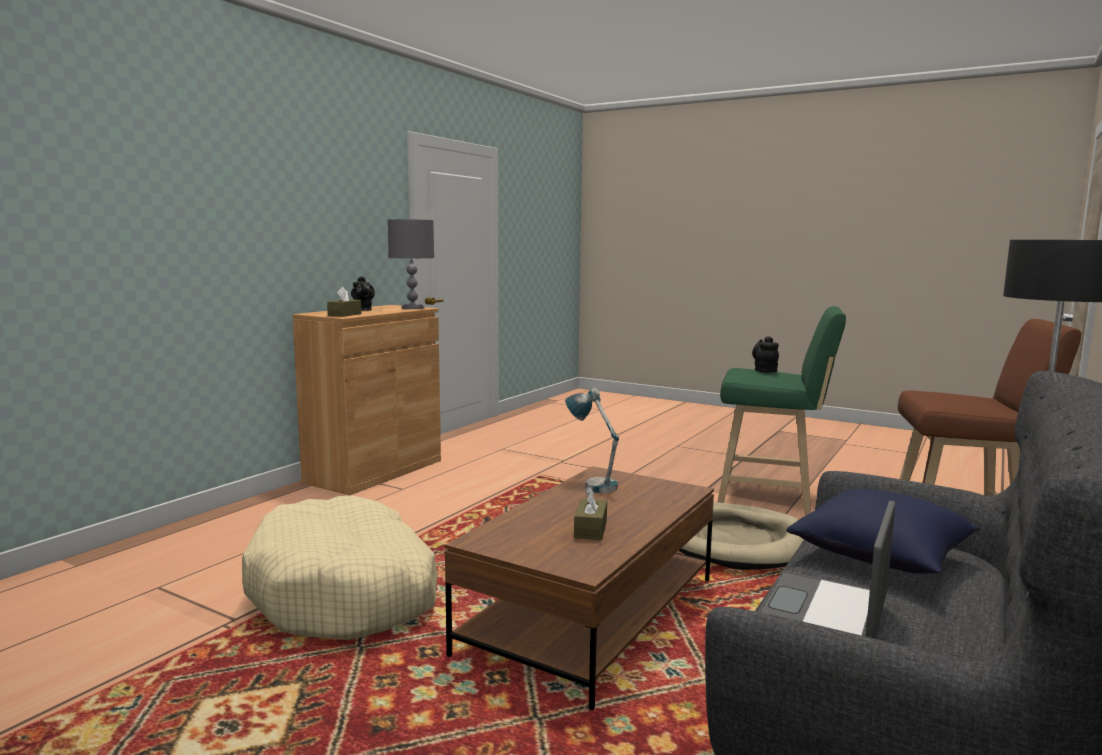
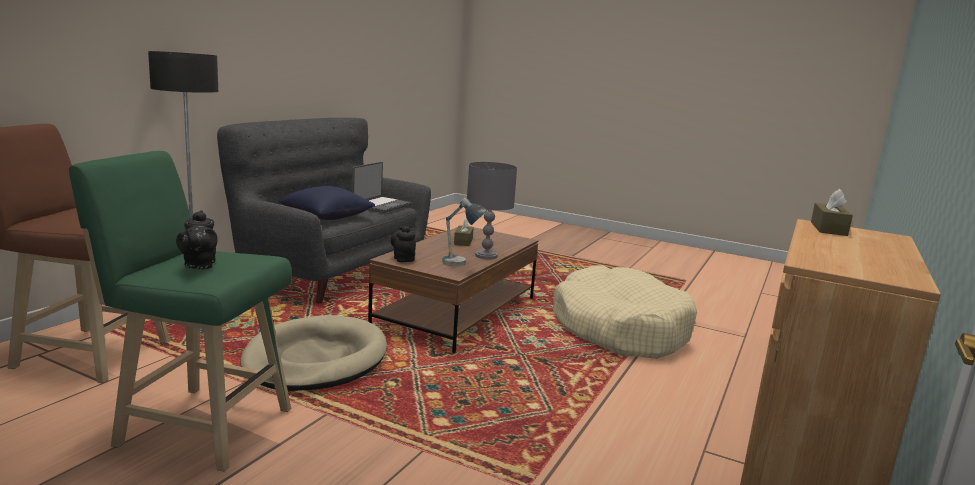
camera: 175 degrees right, 5 degrees up
black teapot [351,276,375,310] -> black teapot moved to [391,226,416,262]
grey table lamp [388,219,434,309] -> grey table lamp moved to [467,162,517,259]

